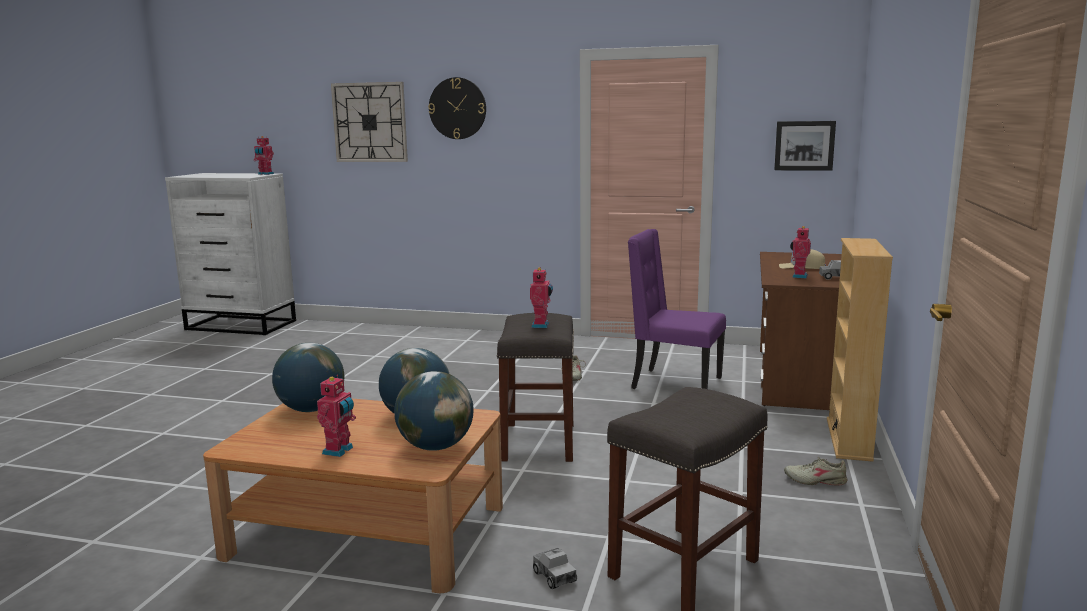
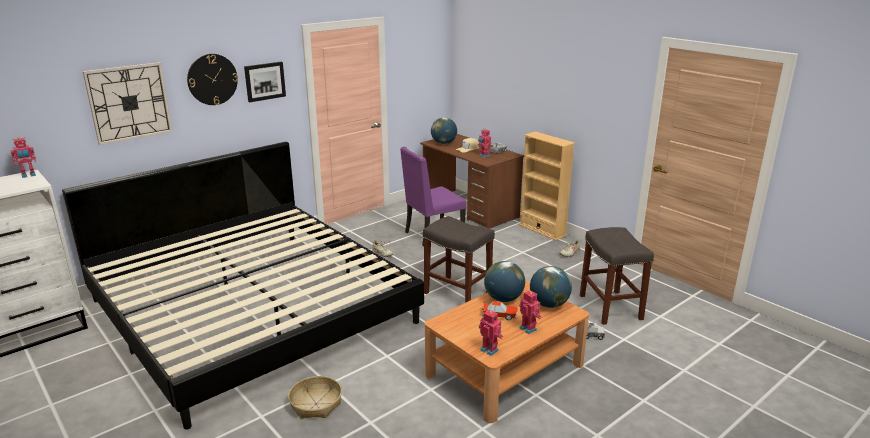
camera: 55 degrees left, 10 degrees up
globe [272,343,344,412] -> globe moved to [431,118,457,144]
toy robot [530,267,553,328] -> toy robot moved to [479,310,503,356]
picture [774,121,836,171] -> picture moved to [244,62,286,102]
none -> bed [62,142,424,430]
none -> basket [288,376,342,419]
none -> toy car [482,301,518,321]

